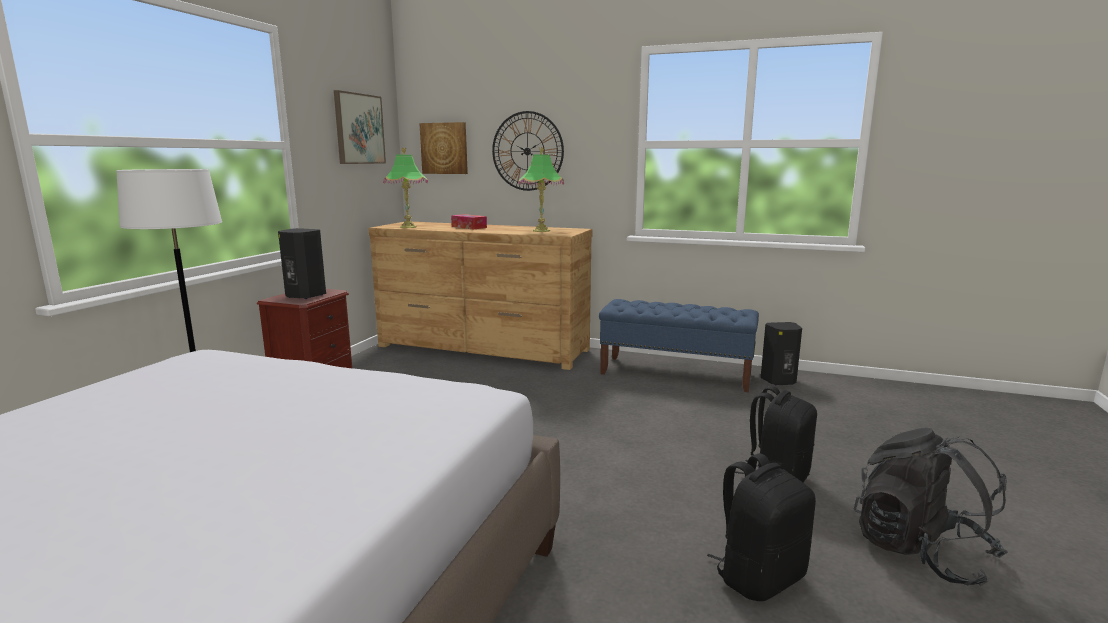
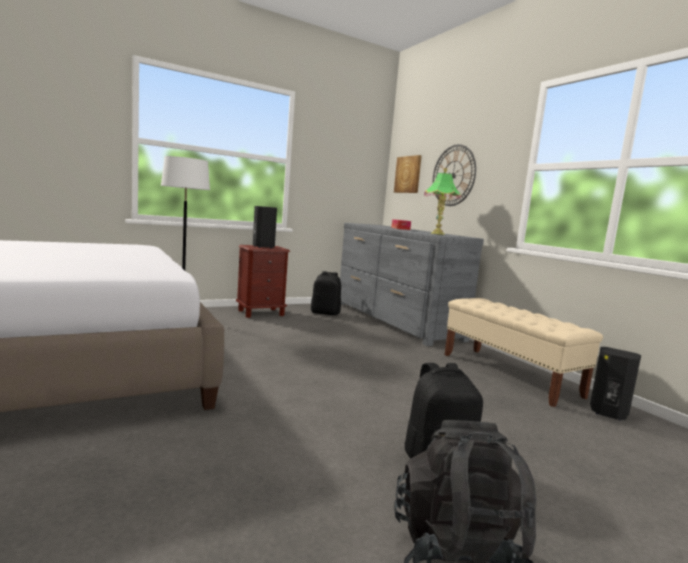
camera: 40 degrees right, 5 degrees down
picture [334,90,386,164] -> none
brown dresser [369,222,592,370] -> grey dresser [340,223,484,346]
table lamp [383,148,428,228] -> none
blue bench [599,299,759,392] -> beige bench [444,298,603,407]
black backpack [707,453,816,601] -> black backpack moved to [311,271,341,315]

